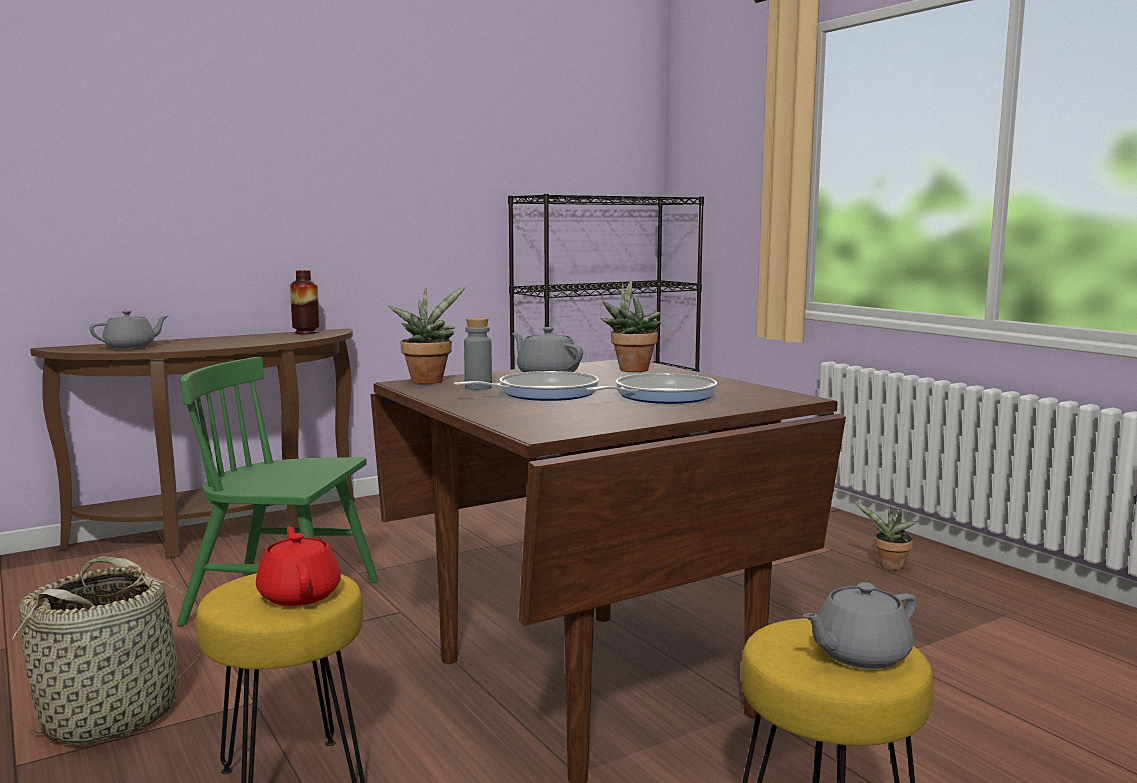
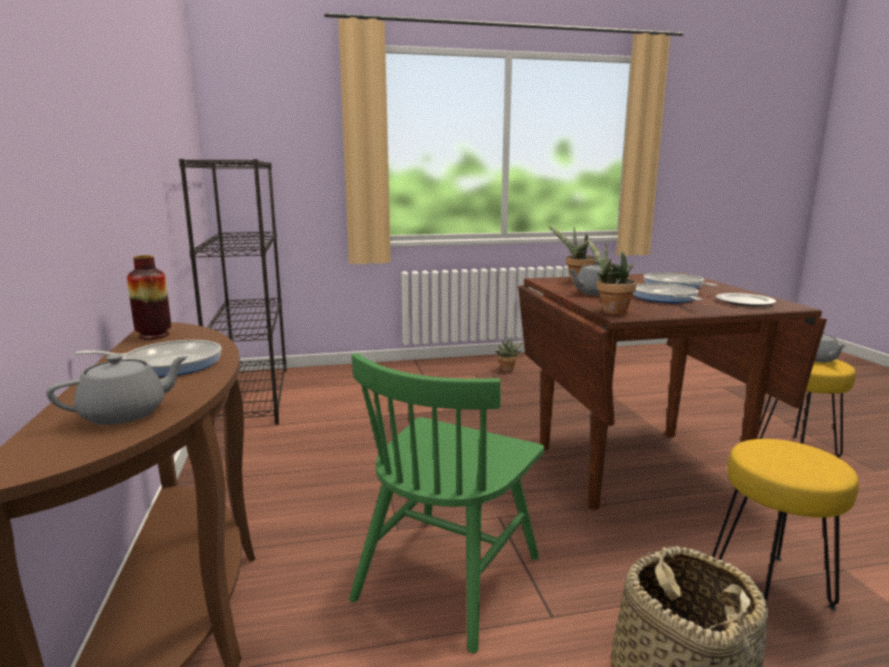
camera: 70 degrees left, 5 degrees up
grey teapot [89,310,168,349] -> grey teapot turned 75 degrees clockwise [46,354,189,425]
red teapot [256,526,341,606] -> none
grey bottle [464,318,492,390] -> none
none -> frying pan [75,340,222,377]
none -> plate [716,293,776,306]

